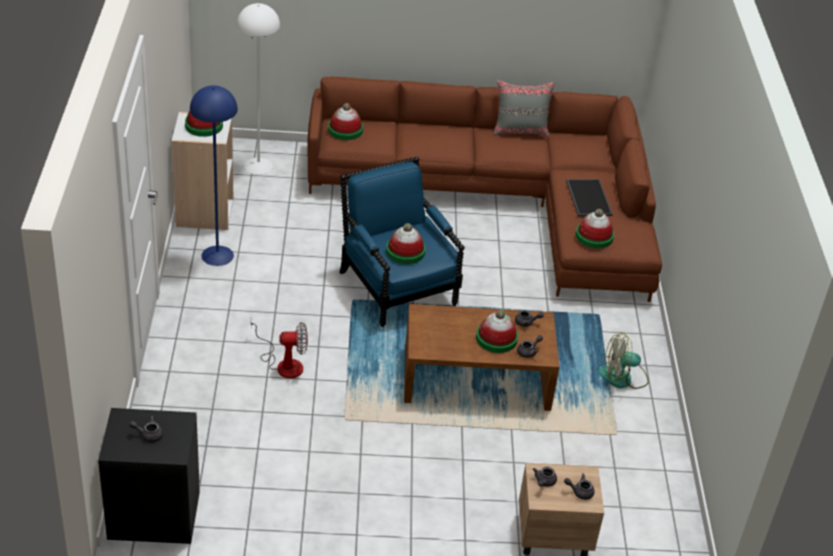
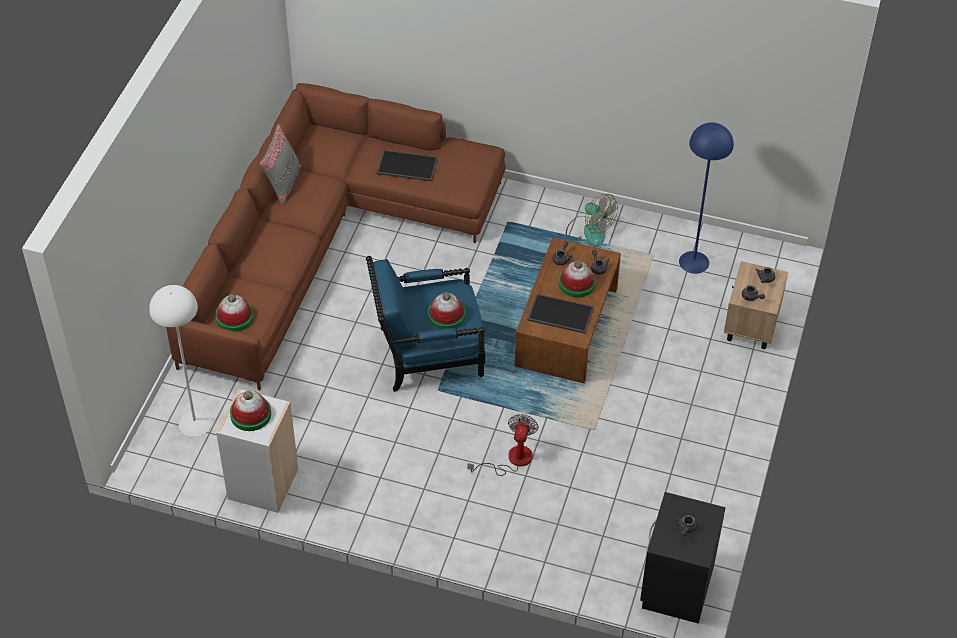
camera: 70 degrees left, 10 degrees up
blue floor lamp [190,85,238,266] -> blue floor lamp moved to [679,122,734,274]
hat [576,209,614,248] -> none
fan [598,333,649,389] -> fan turned 60 degrees counterclockwise [566,194,618,246]
none -> tray [527,293,594,334]

